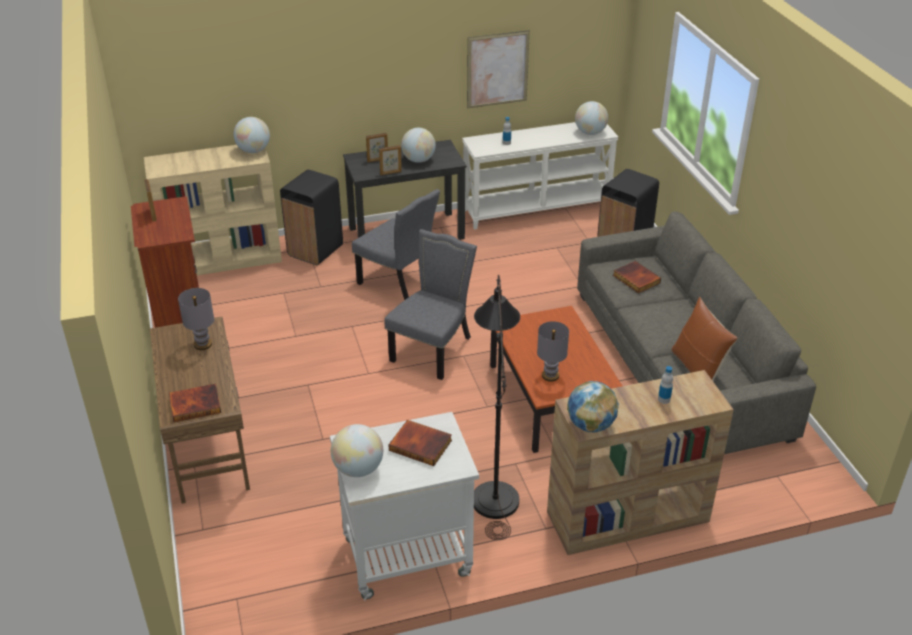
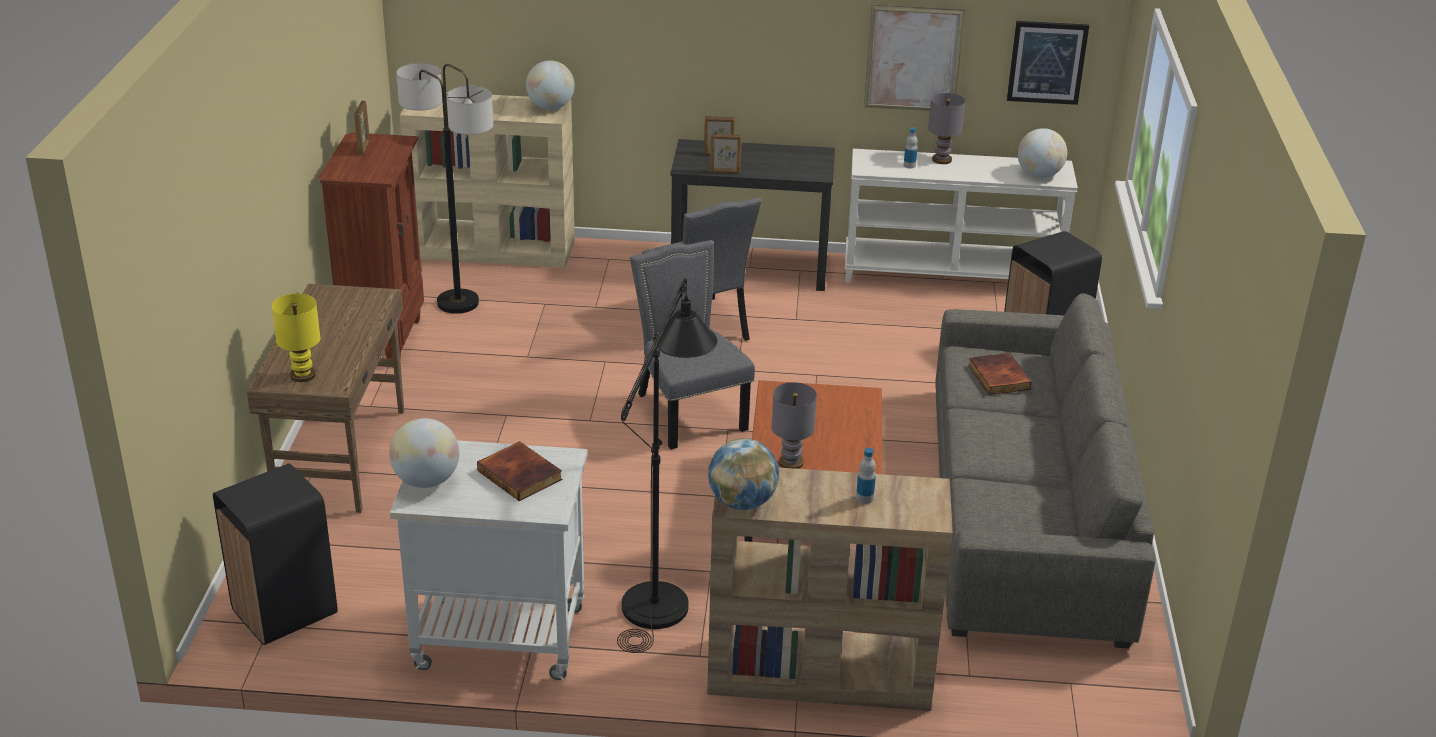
camera: 20 degrees right, 5 degrees down
book [169,384,221,422] -> yellow table lamp [272,294,320,382]
grey table lamp [178,288,214,350] -> grey table lamp moved to [928,93,965,164]
black trash can [280,170,343,265] -> black trash can moved to [213,463,338,645]
grey chair [384,229,477,380] -> grey chair turned 75 degrees counterclockwise [630,240,755,449]
globe [401,128,436,163] -> none
brown pillow [672,297,738,381] -> none
none -> floor lamp [396,63,493,314]
none -> picture [1007,21,1089,105]

